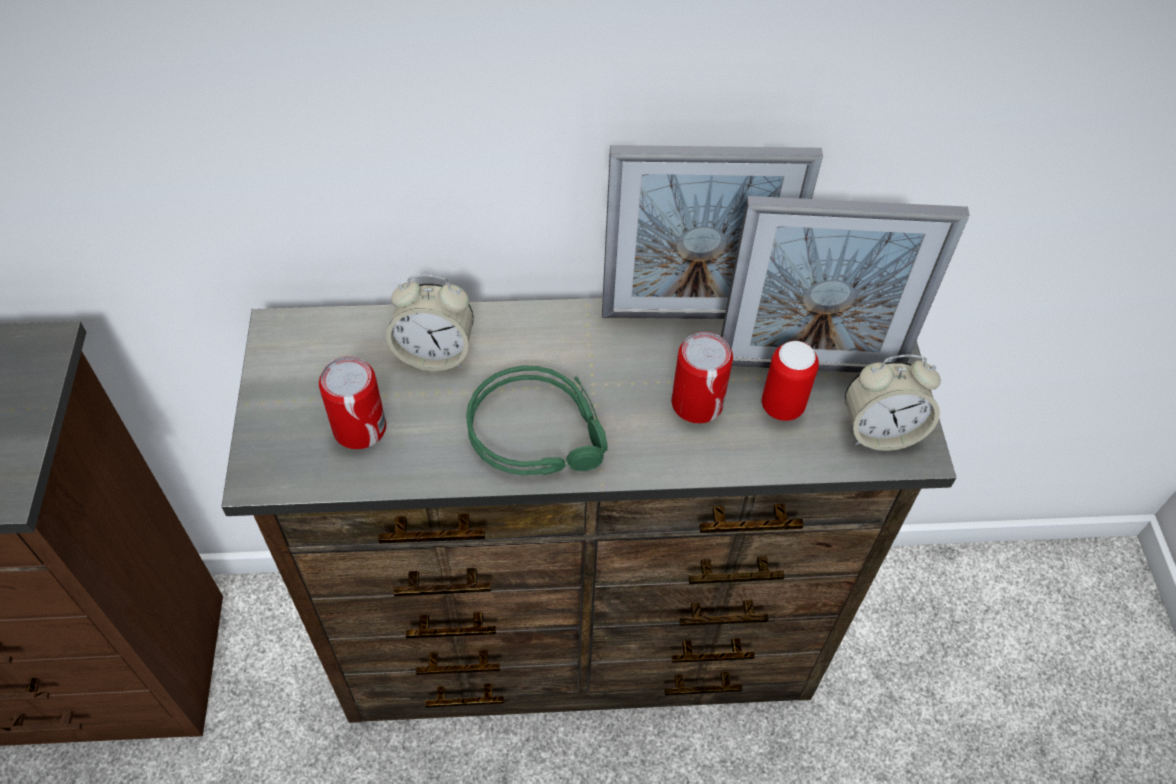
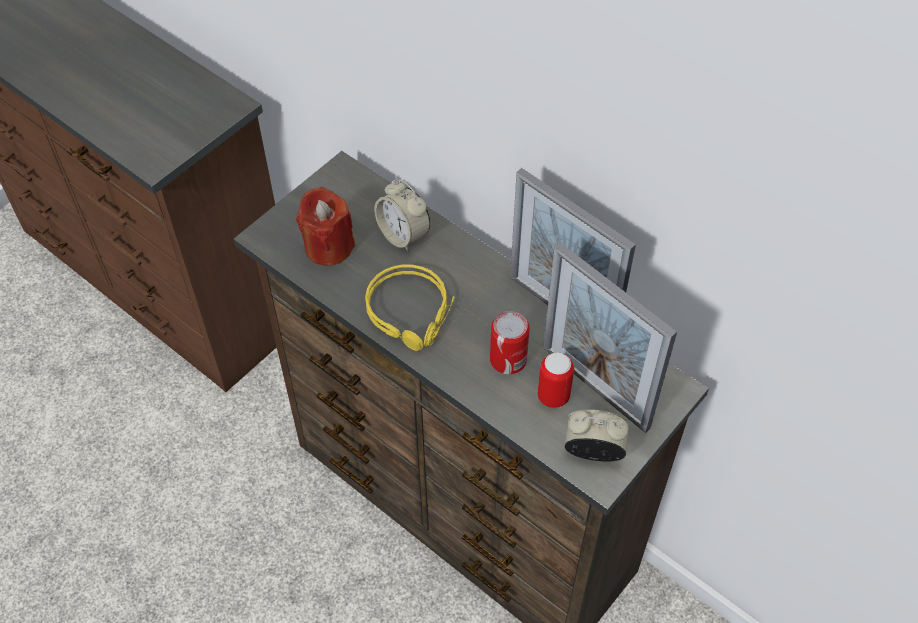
camera: 45 degrees right, 0 degrees up
can [319,356,386,449] -> red candle [296,187,355,266]
green headphones [466,365,608,475] -> yellow headphones [365,264,455,351]
alarm clock [845,354,941,451] -> alarm clock turned 150 degrees clockwise [565,410,630,462]

